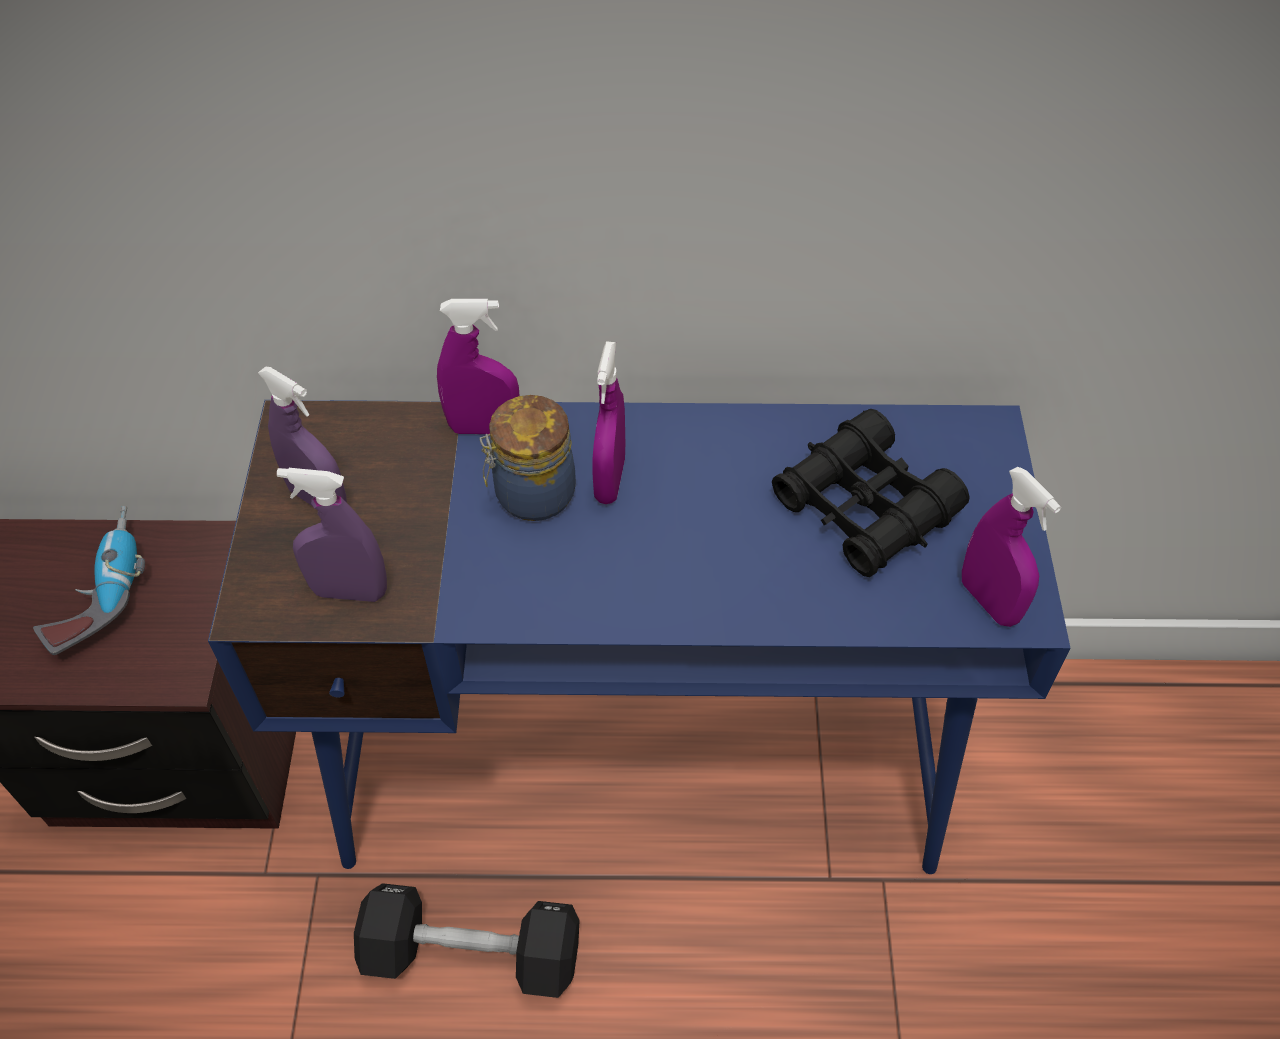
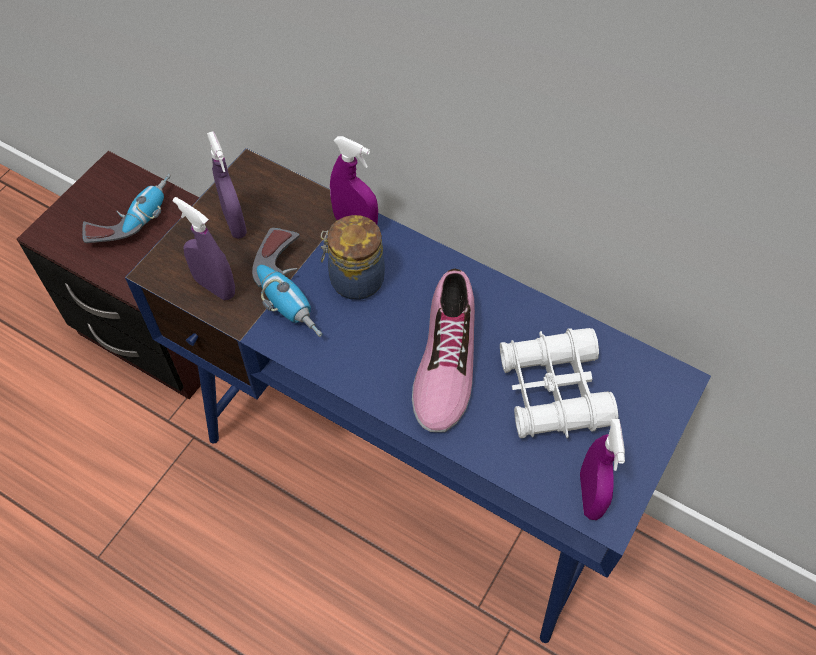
camera: 30 degrees right, 5 degrees up
black dumbbell [354,883,580,998] -> none
purple spray bottle [592,341,625,504] -> none
black binoculars [772,409,970,577] -> white binoculars [500,328,618,438]
none -> power drill [252,228,323,337]
none -> shoe [412,268,475,432]

